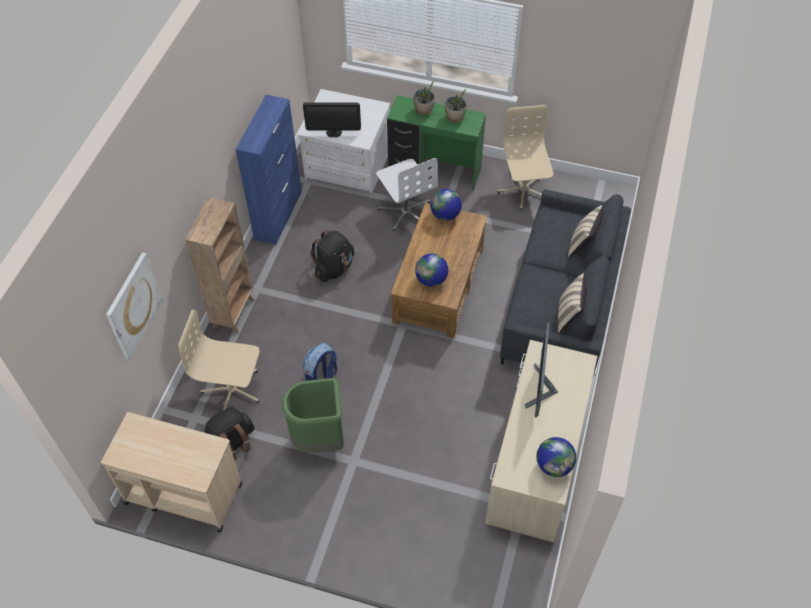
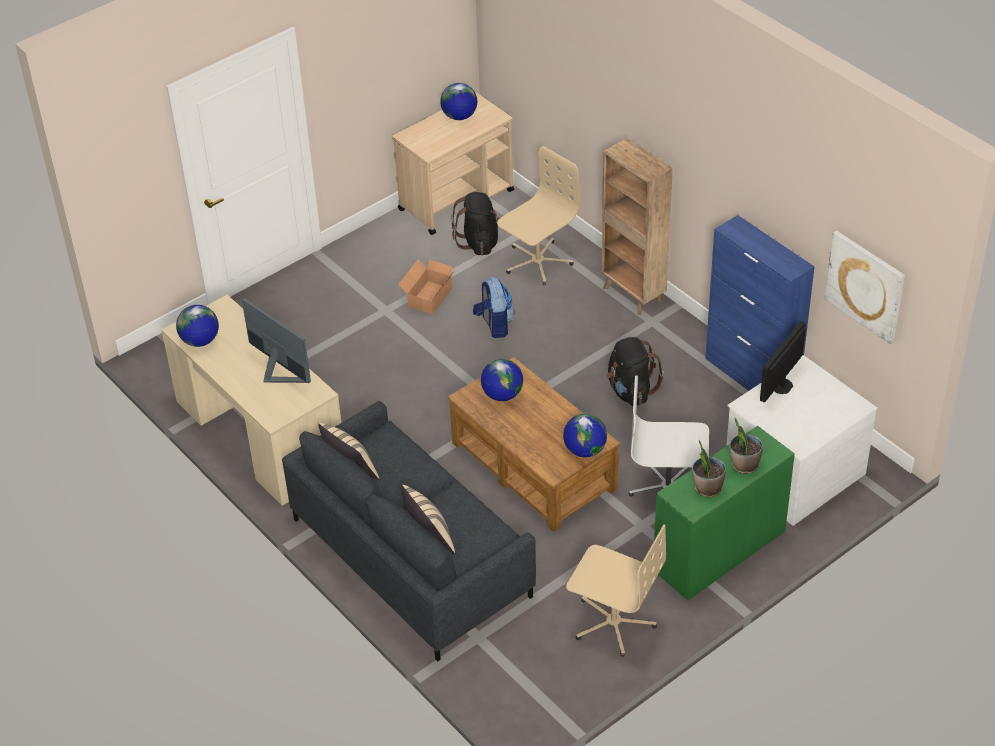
camera: 125 degrees right, 10 degrees down
picture [106,252,163,360] -> picture moved to [824,230,905,344]
green trash can [282,378,344,453] -> cardboard box [398,260,454,314]
none -> globe [440,83,477,120]

